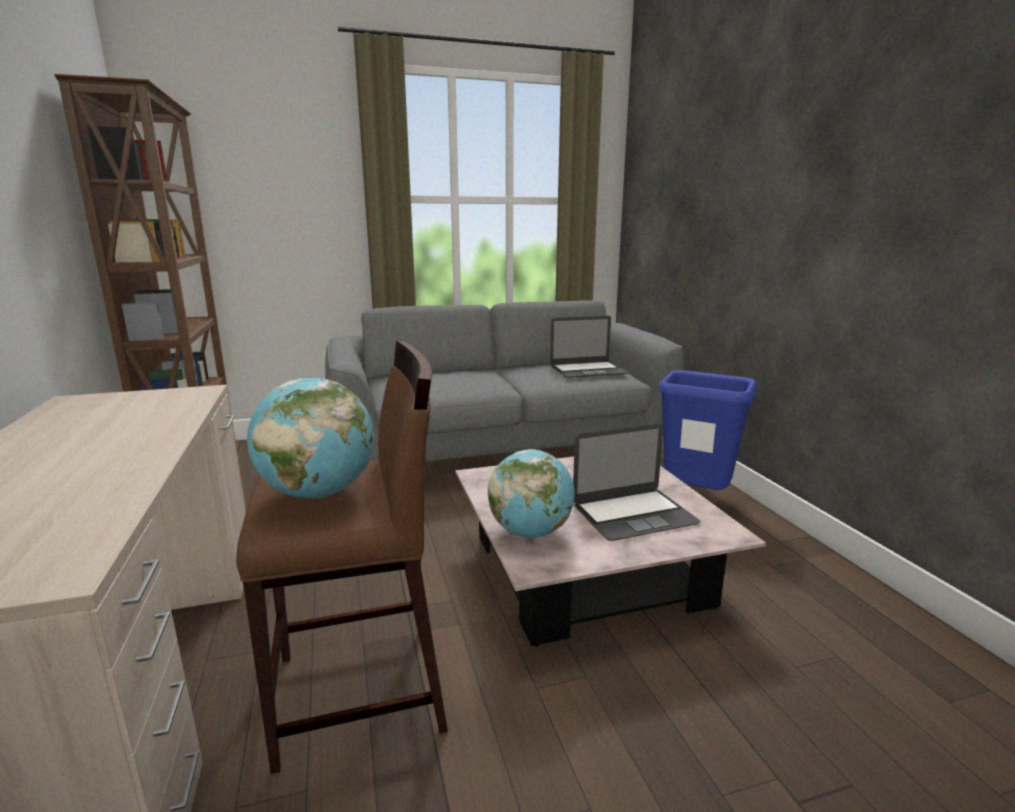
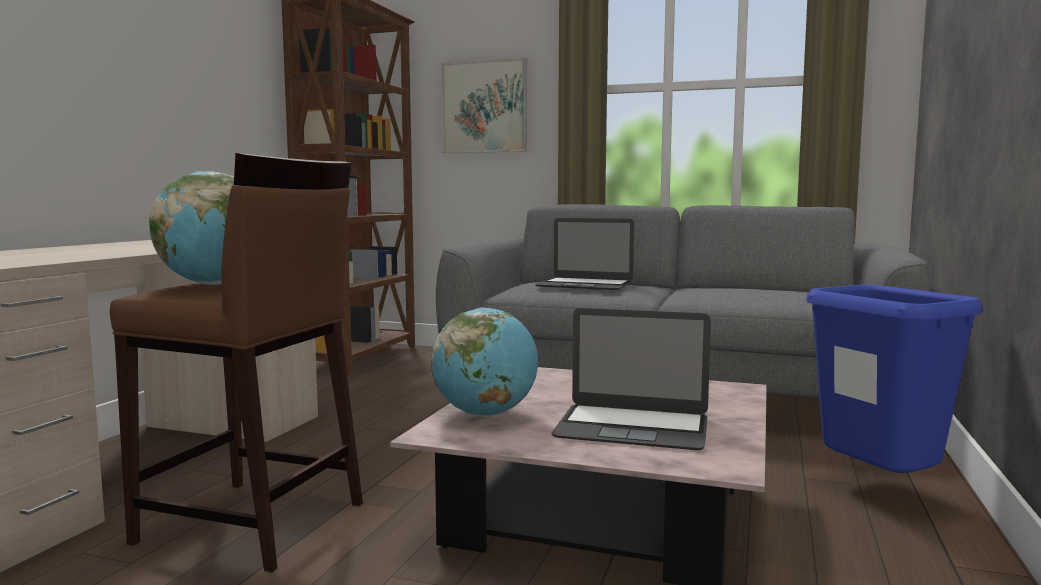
camera: 35 degrees right, 10 degrees down
laptop [550,316,628,378] -> laptop moved to [535,218,634,290]
none -> picture [441,58,527,153]

